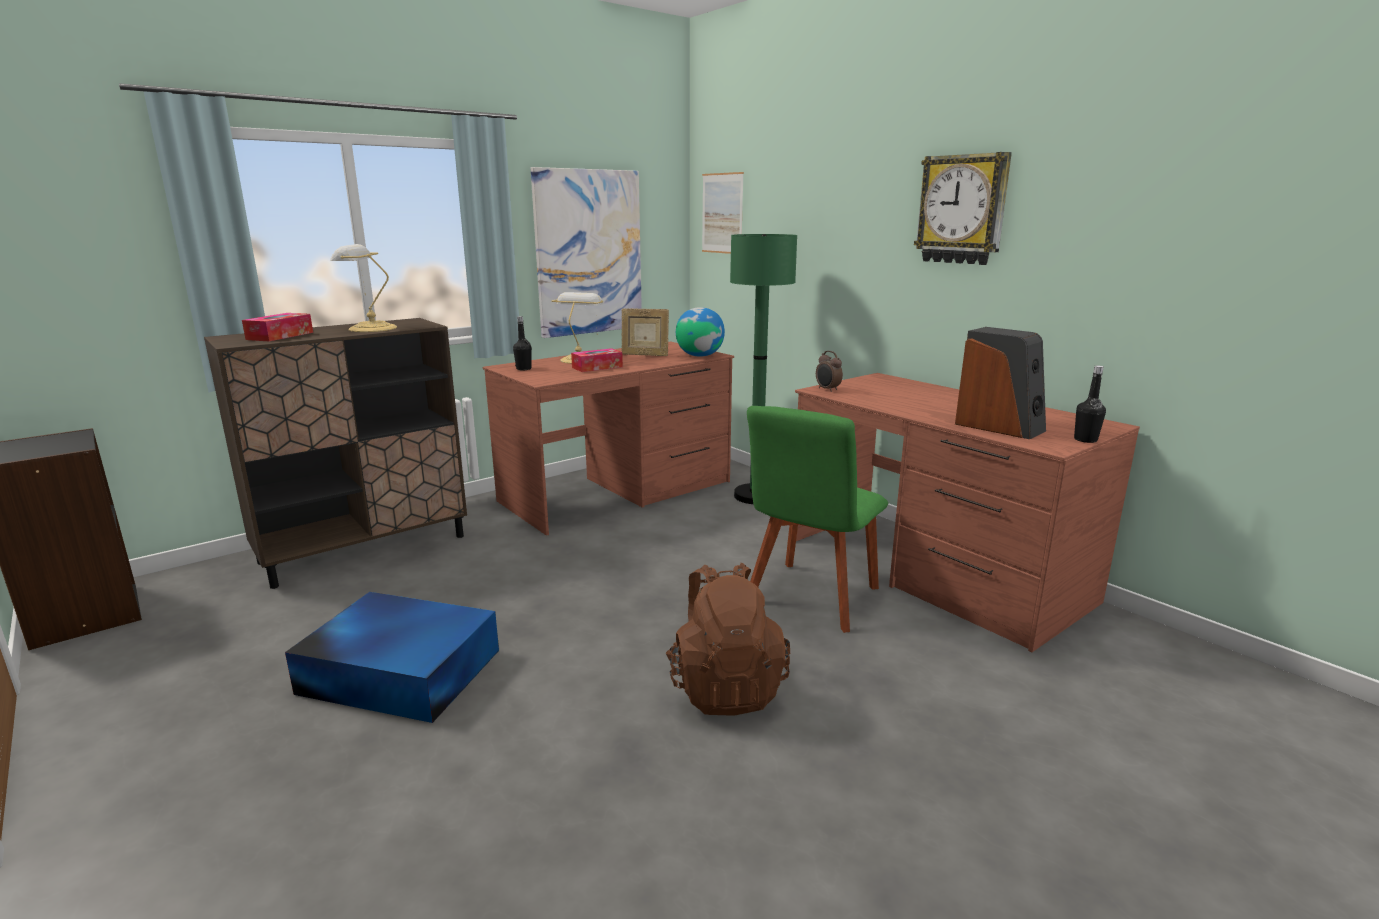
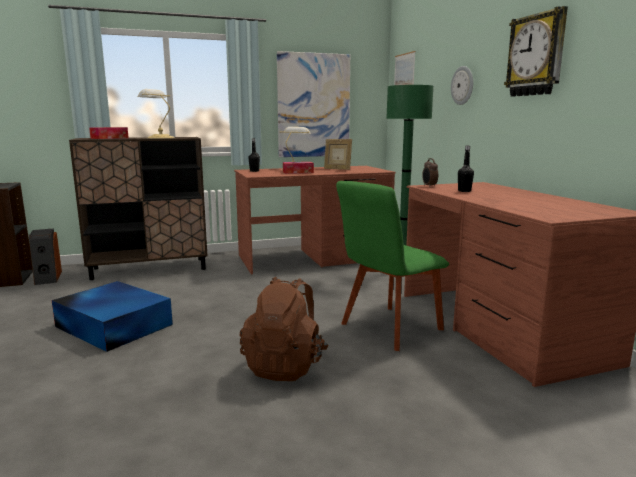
camera: 20 degrees right, 5 degrees down
globe [676,307,725,357] -> none
speaker [955,327,1046,439] -> speaker moved to [29,228,62,285]
black bottle [1074,366,1106,443] -> black bottle moved to [458,146,474,192]
none -> wall clock [451,66,473,105]

